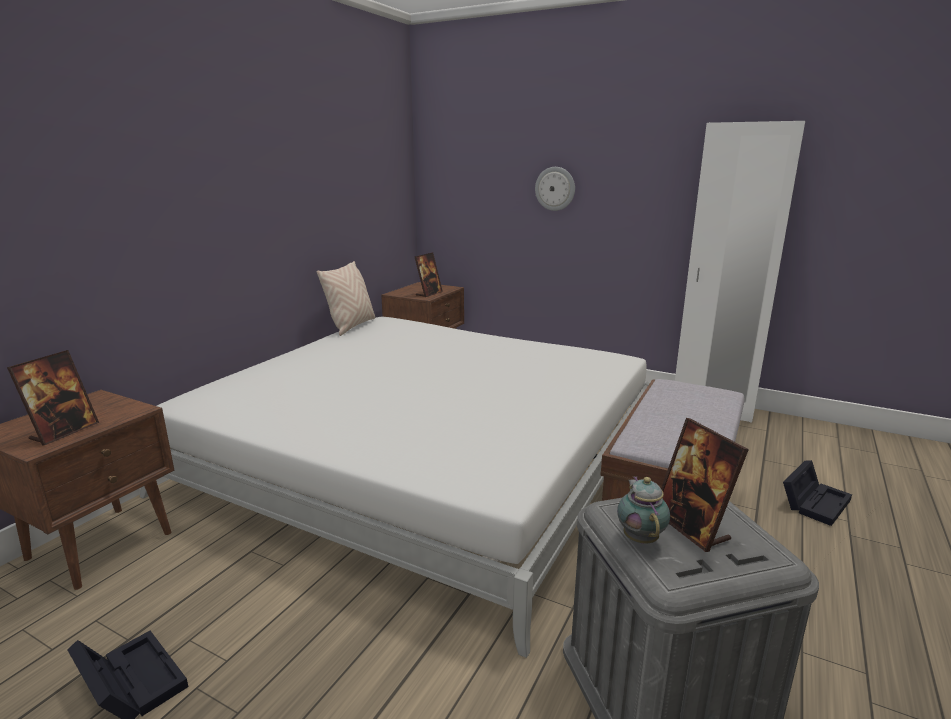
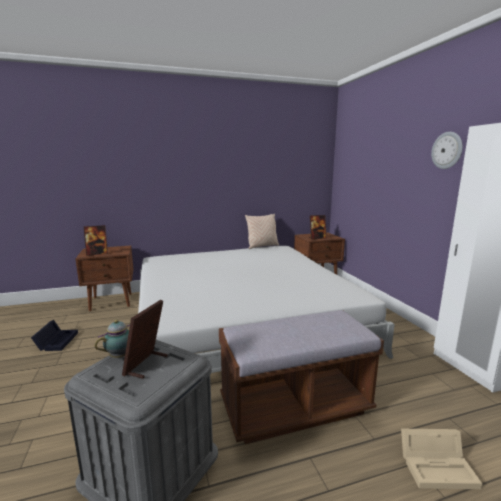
camera: 45 degrees right, 5 degrees down
wall clock [535,167,575,211] -> wall clock moved to [431,132,463,169]
black storage box [783,460,852,526] -> beige storage box [401,429,482,489]

